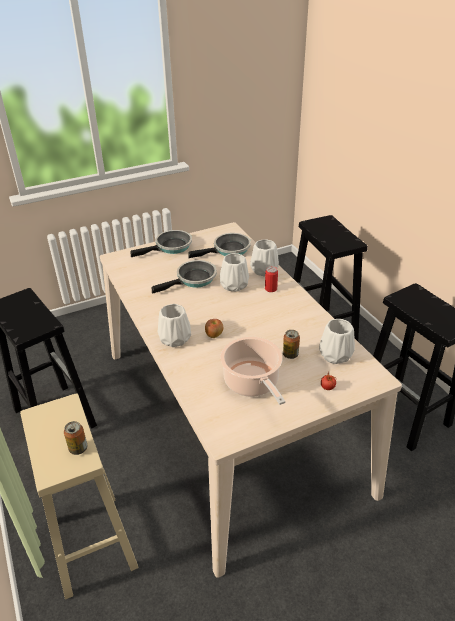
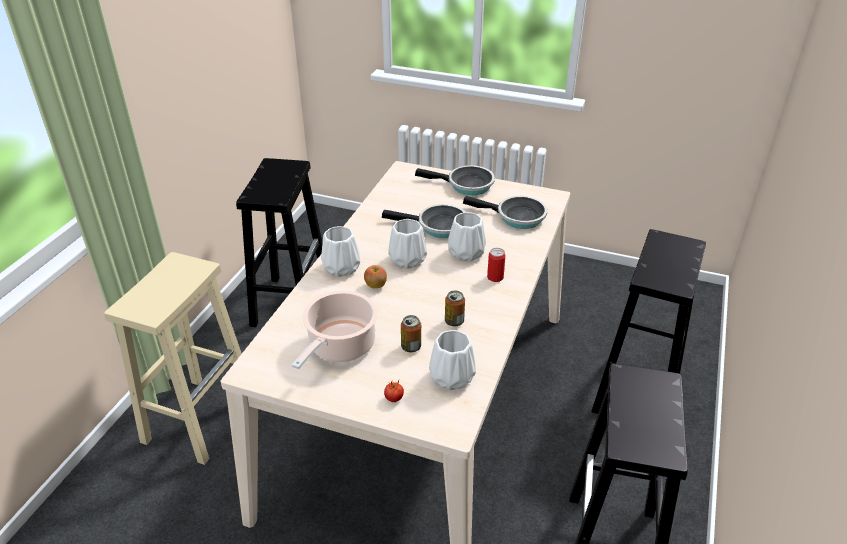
camera: 45 degrees right, 0 degrees up
can [64,421,87,455] -> can moved to [445,290,465,326]
white vase [250,239,279,277] -> white vase moved to [388,219,427,269]

